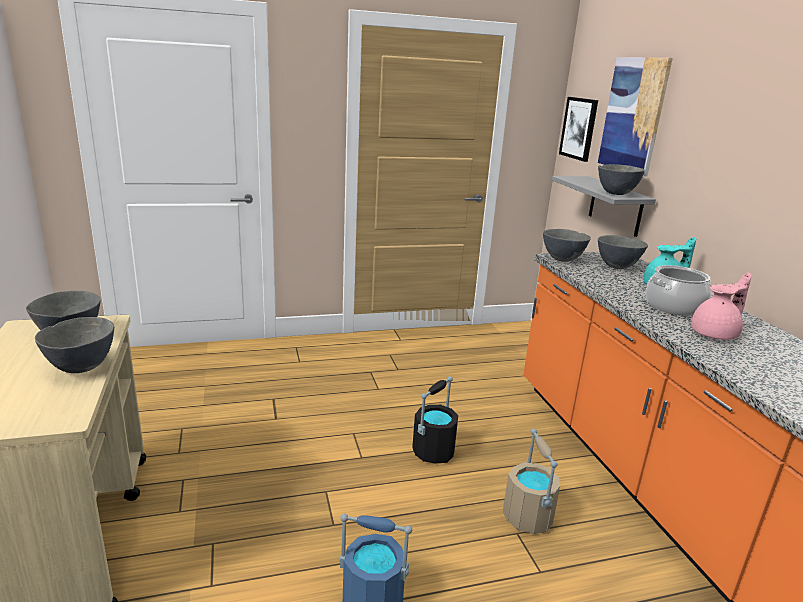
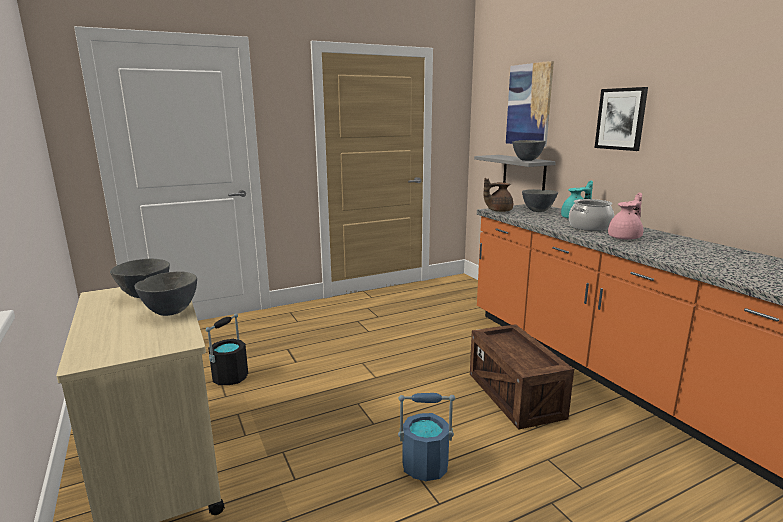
camera: 10 degrees left, 5 degrees down
black bucket [412,376,458,464] -> black bucket moved to [206,314,248,385]
beige bucket [503,428,560,534] -> crate [470,324,574,430]
grey bowl [543,229,591,262] -> brown teapot [484,178,513,212]
picture [559,97,598,162] -> picture moved to [595,87,648,151]

